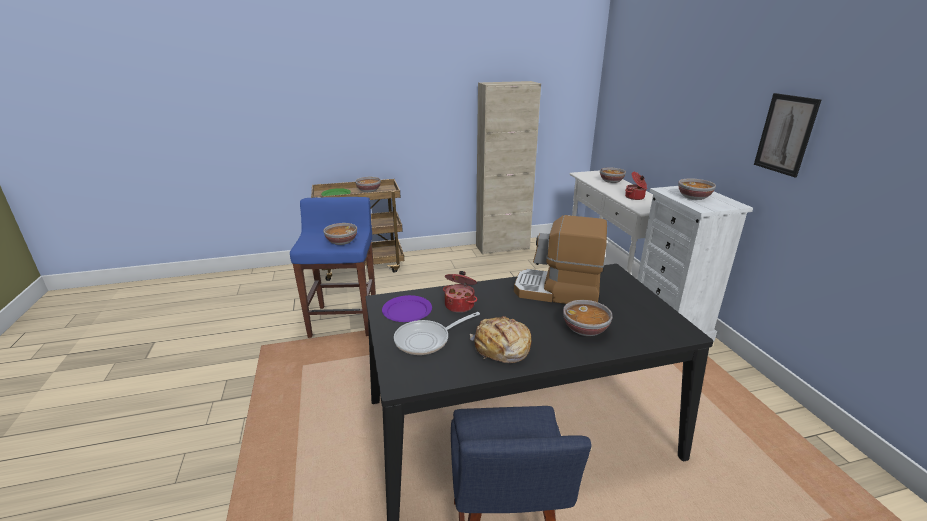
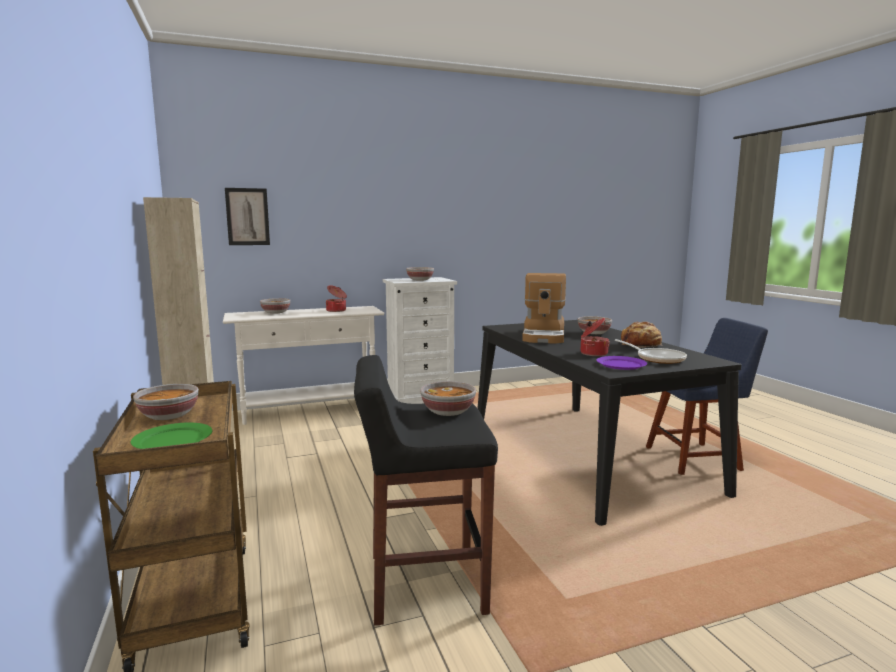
camera: 95 degrees left, 15 degrees down
blue stool [290,197,376,338] -> black stool [354,355,498,625]
picture [754,93,821,177] -> picture moved to [225,188,270,245]

